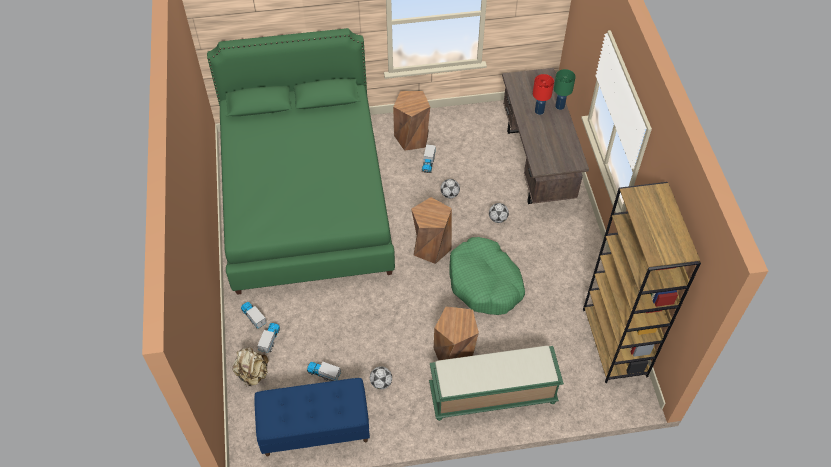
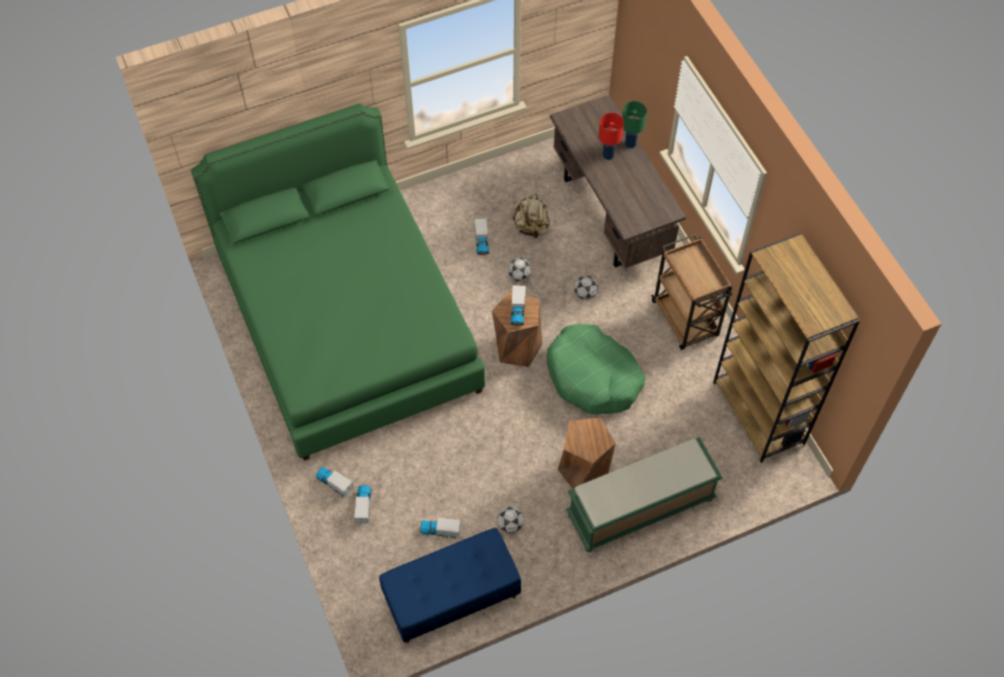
camera: 15 degrees left, 5 degrees up
beige backpack [232,347,268,386] -> beige backpack moved to [513,194,550,239]
brown stool [393,91,430,151] -> none
none -> toy truck [511,285,525,326]
none -> brown cart [651,234,733,350]

